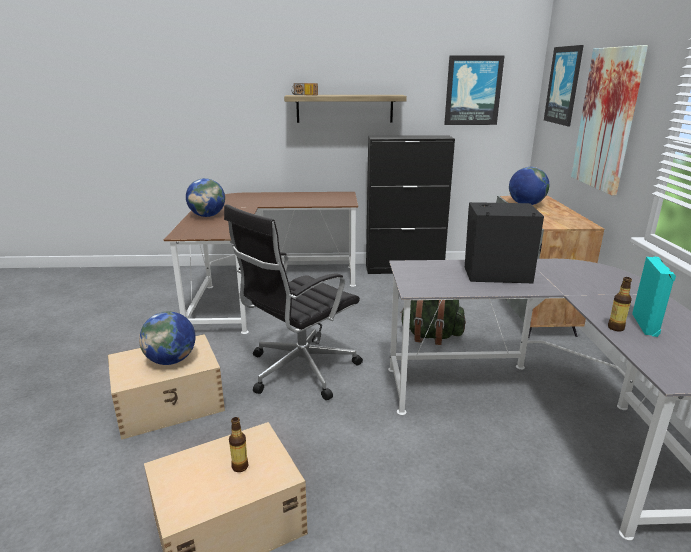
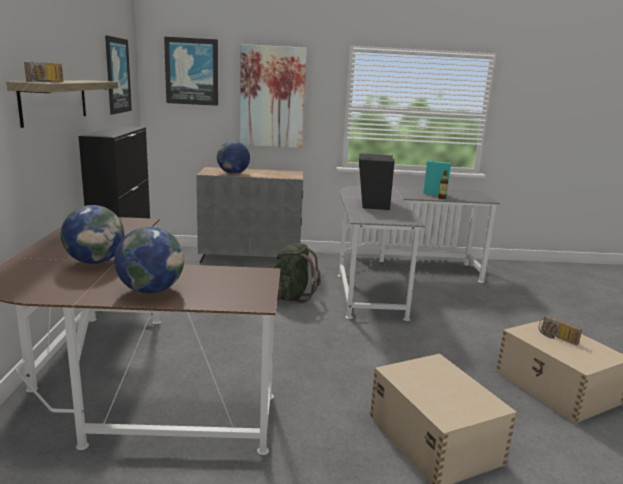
camera: 90 degrees left, 5 degrees down
globe [139,311,195,365] -> globe moved to [61,205,124,264]
black office chair [224,204,363,400] -> none
bottle [229,417,249,472] -> radio [539,316,582,345]

